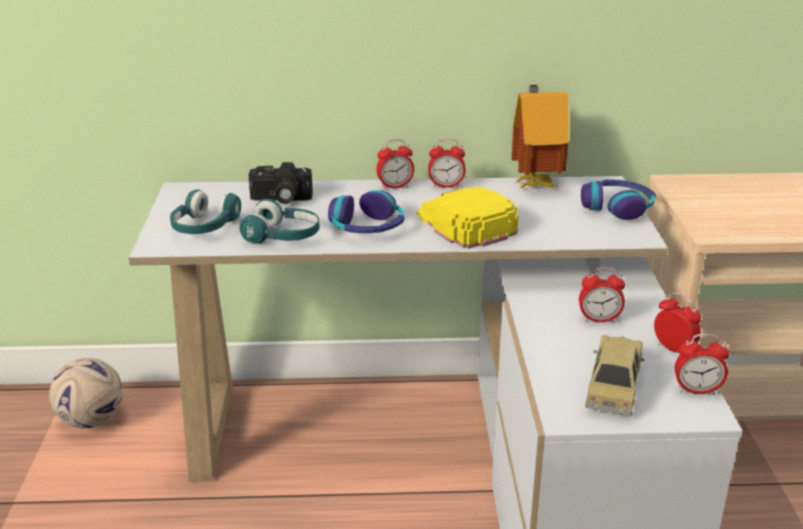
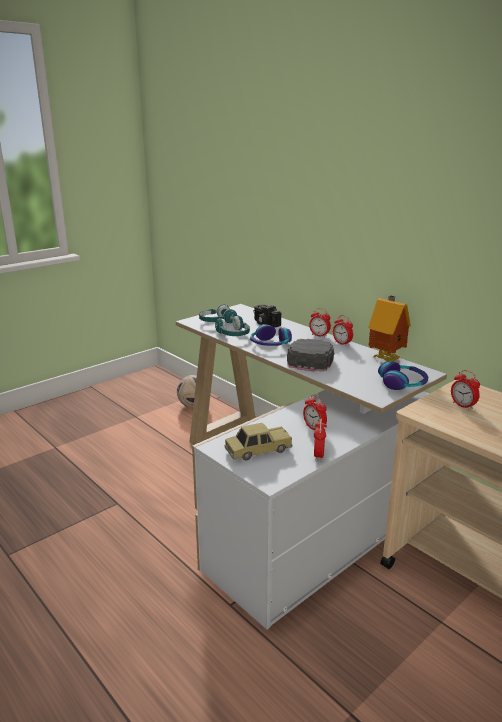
camera: 50 degrees right, 5 degrees down
yellow cap [417,187,519,249] -> black cap [287,339,334,372]
alarm clock [675,334,729,395] -> alarm clock moved to [451,370,480,410]

